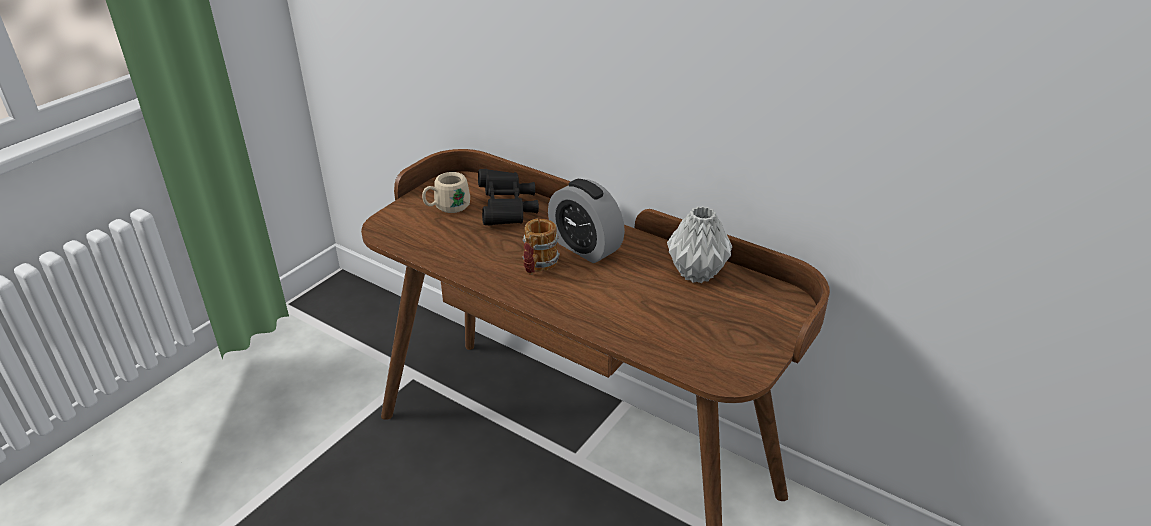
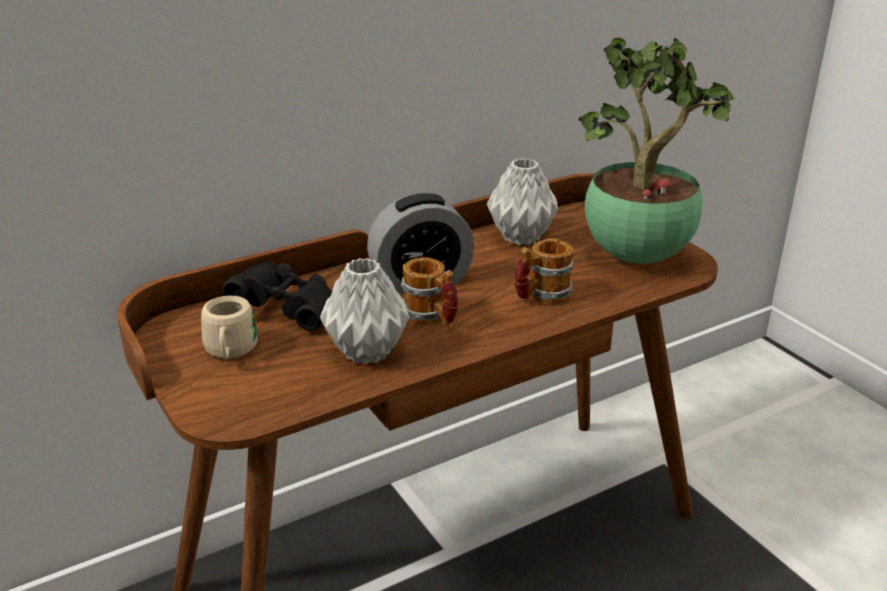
camera: 65 degrees left, 5 degrees down
none -> grey vase [320,258,410,365]
none -> mug [514,238,574,304]
none -> potted plant [579,38,735,264]

